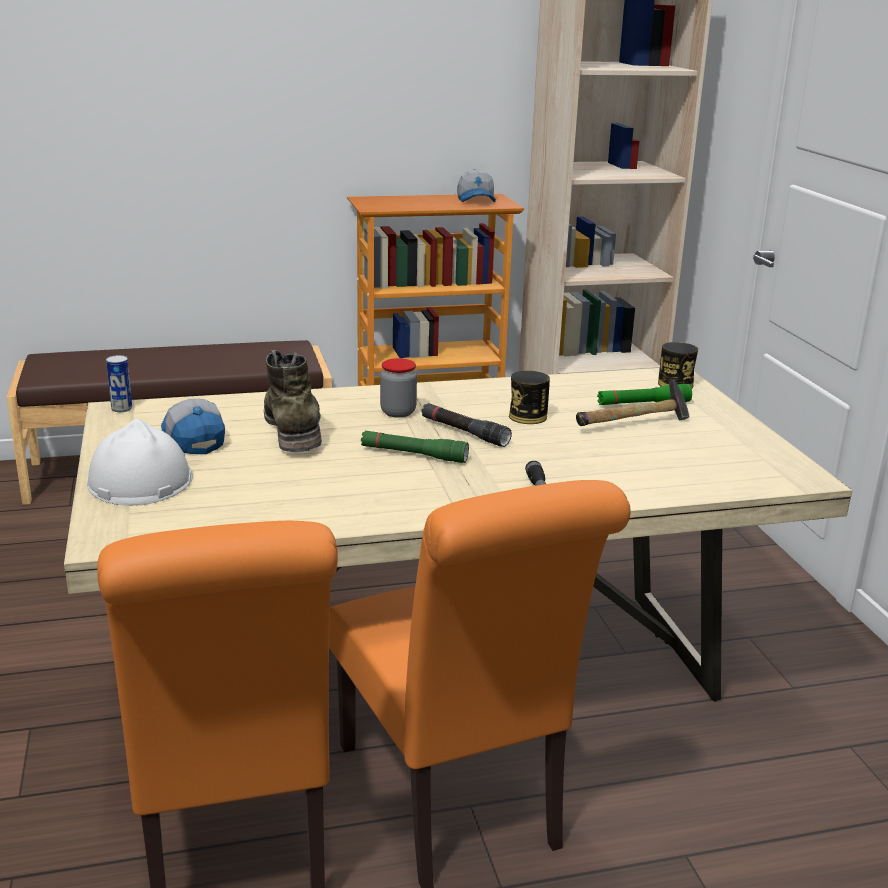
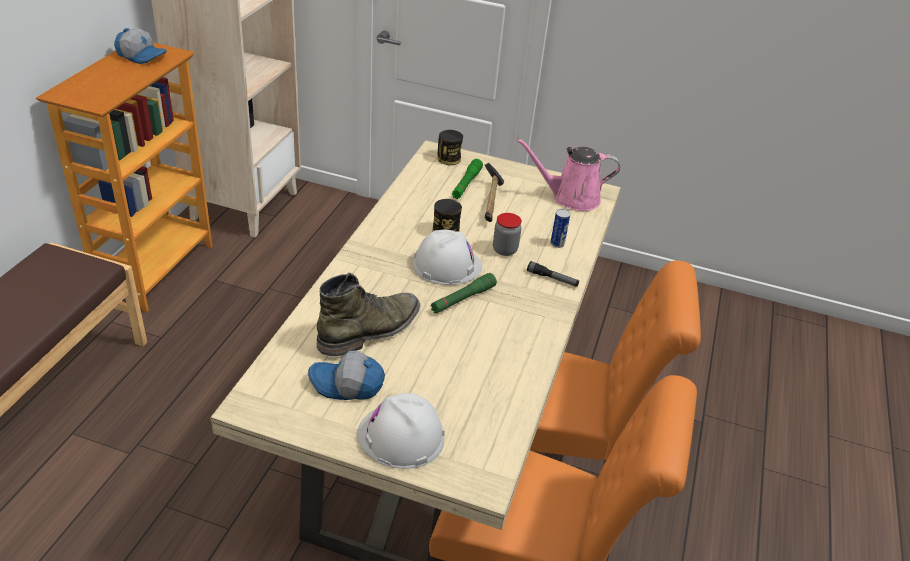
camera: 60 degrees left, 15 degrees up
can [106,355,132,412] -> can moved to [551,209,570,248]
green boot [264,350,322,452] -> green boot turned 120 degrees clockwise [317,273,420,356]
jar [380,358,417,418] -> jar moved to [493,213,522,256]
black flashlight [421,403,512,447] -> white hard hat [413,230,482,285]
none -> pink watering can [516,138,620,211]

